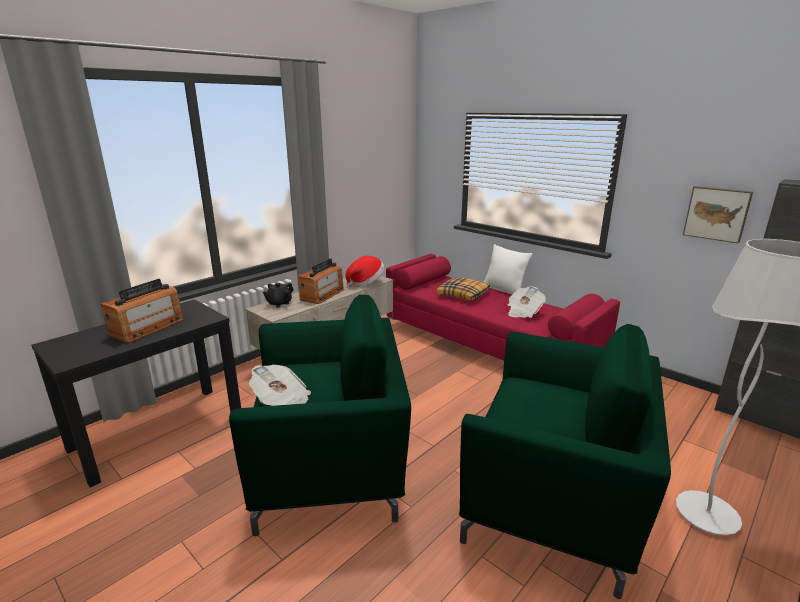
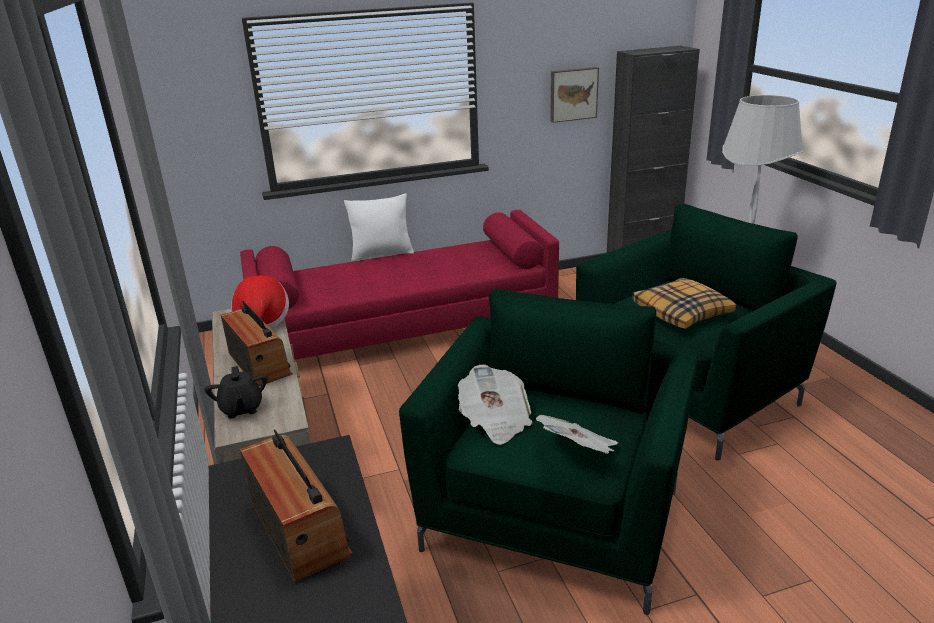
camera: 60 degrees left, 5 degrees up
pillow [437,277,490,301] -> pillow moved to [632,278,737,329]
newspaper [508,286,546,318] -> newspaper moved to [458,364,533,445]

